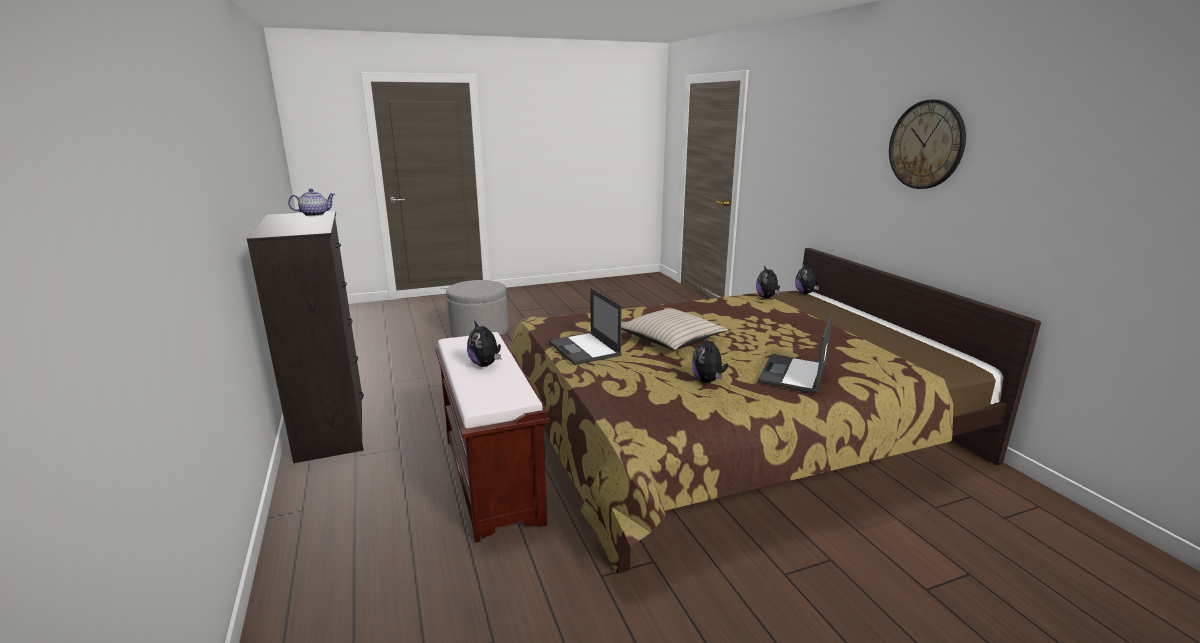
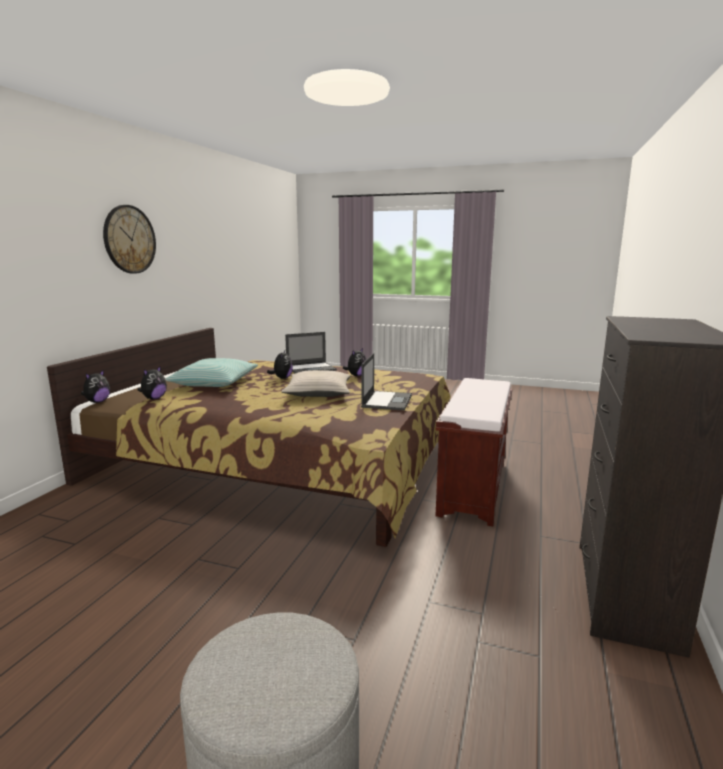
camera: 140 degrees left, 5 degrees down
teapot [288,189,335,216] -> none
plush toy [467,321,501,367] -> plush toy moved to [267,350,293,379]
none -> pillow [165,358,258,387]

